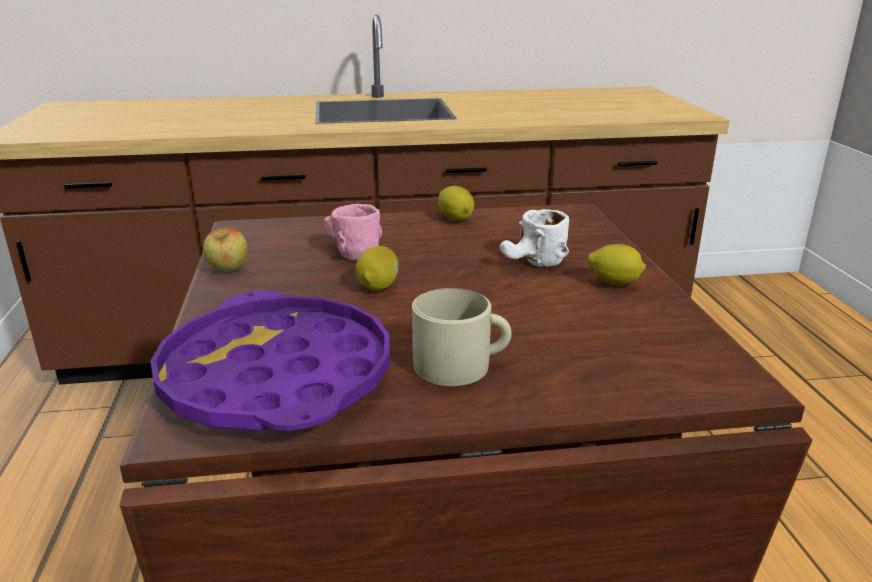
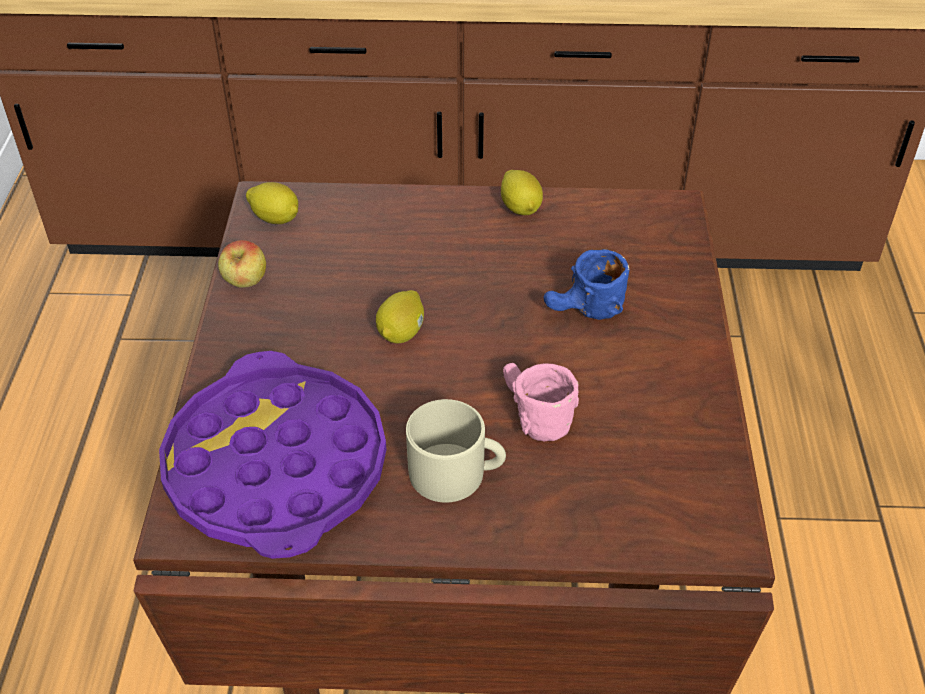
camera: 10 degrees right, 20 degrees up
pink mug [324,204,382,261] -> pink mug moved to [503,363,579,442]
white mug [500,209,569,267] -> blue mug [543,249,630,320]
lemon [588,244,646,286] -> lemon moved to [246,182,298,224]

